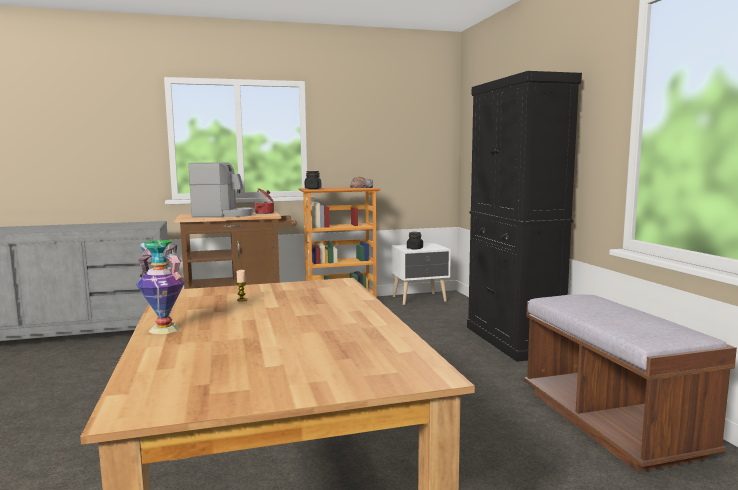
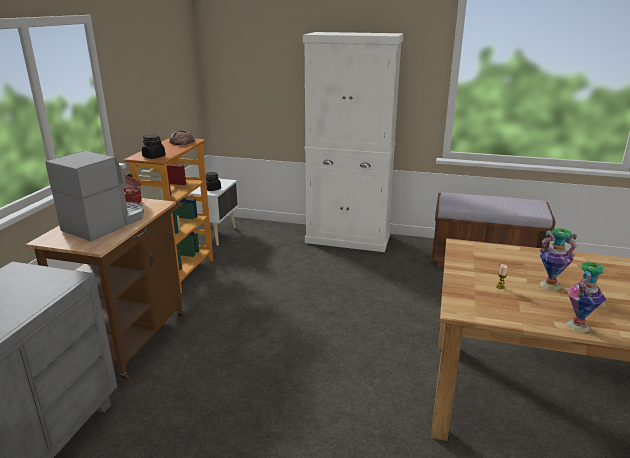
camera: 60 degrees left, 15 degrees up
black cabinet [467,71,582,362] -> white cabinet [303,32,404,252]
none -> vase [540,228,577,290]

